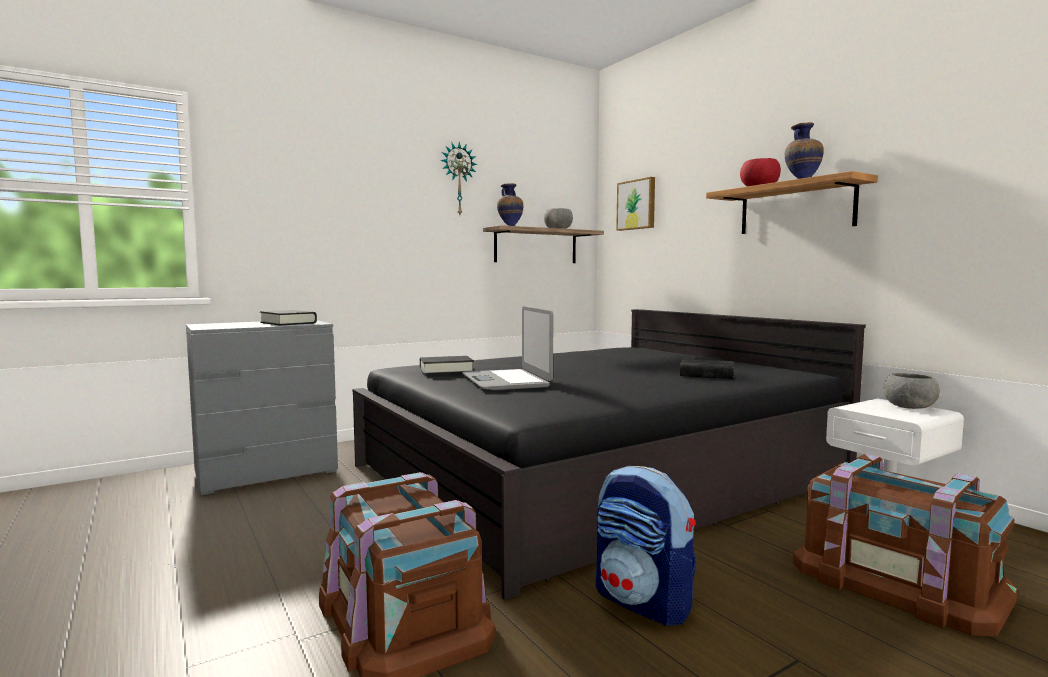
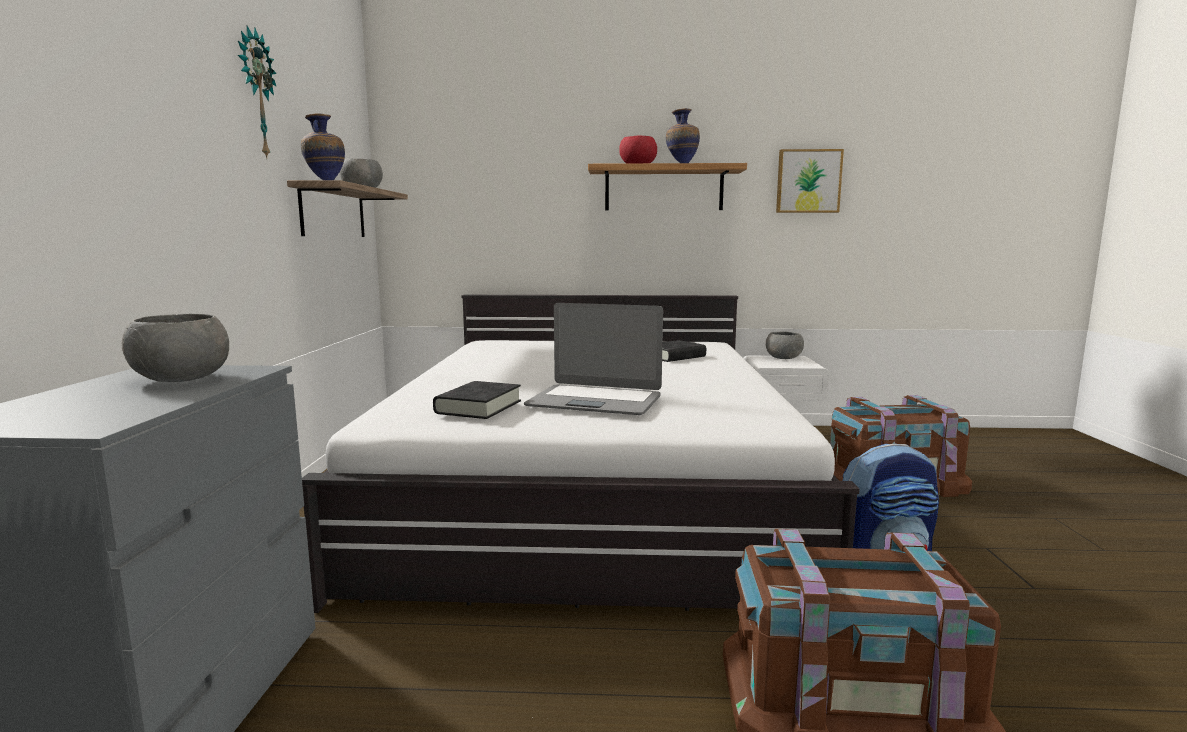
camera: 55 degrees left, 5 degrees up
black book [260,310,317,326] -> grey bowl [122,314,229,382]
black bed [352,309,866,600] -> white bed [302,295,860,613]
picture [616,177,655,231] -> picture moved to [776,149,844,213]

